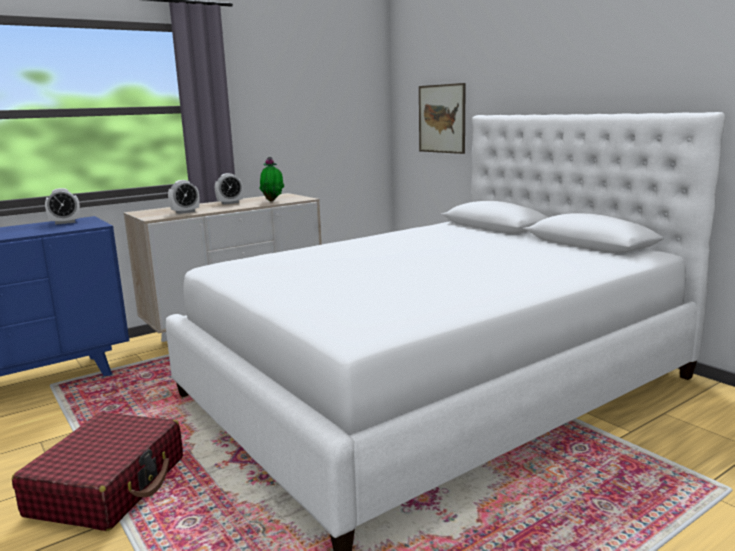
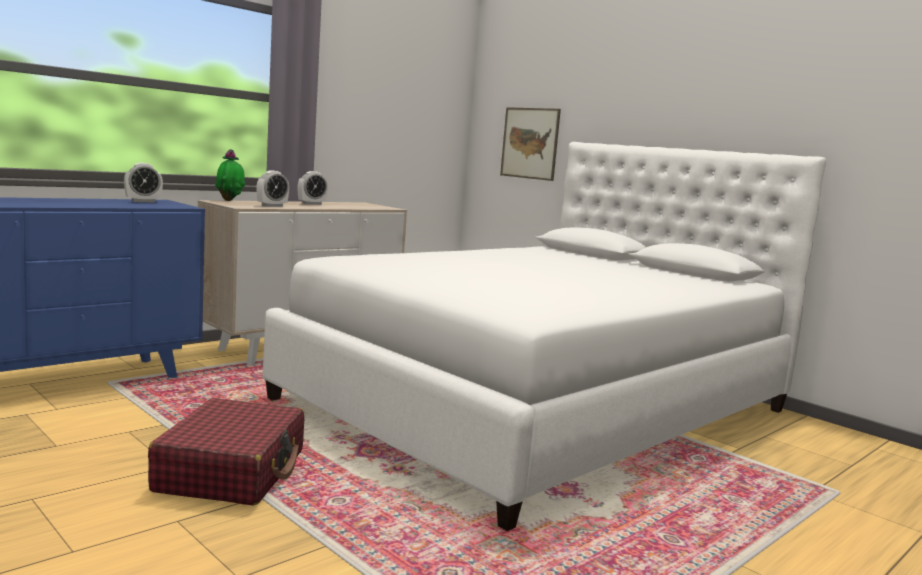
camera: 10 degrees left, 5 degrees down
potted plant [260,157,284,201] -> potted plant moved to [215,149,246,201]

